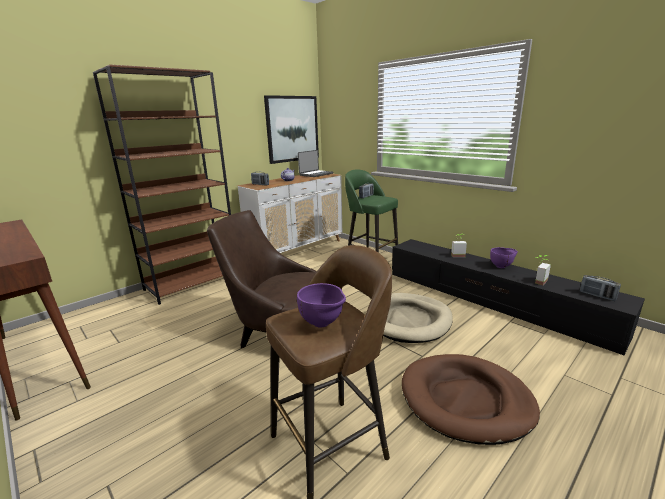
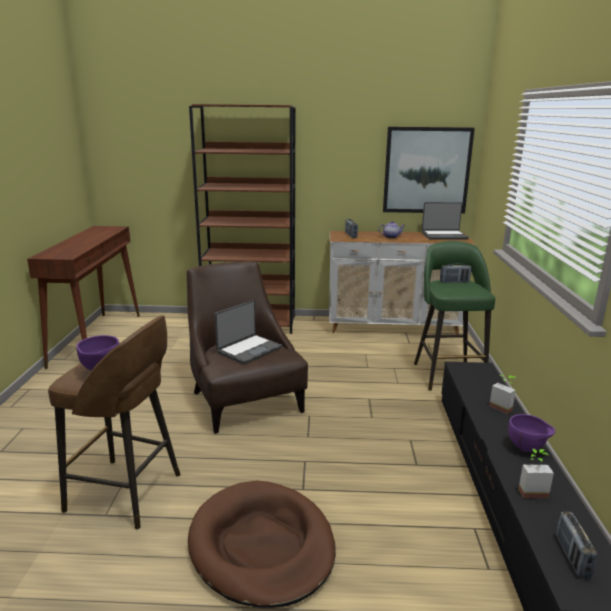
camera: 45 degrees right, 0 degrees up
beige dog bed [383,293,453,343] -> none
none -> laptop [215,300,282,365]

